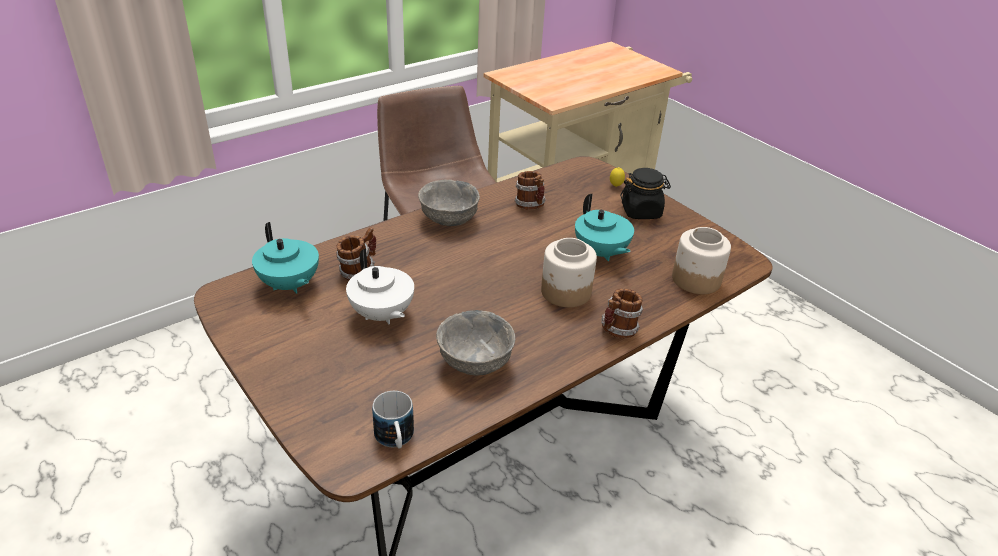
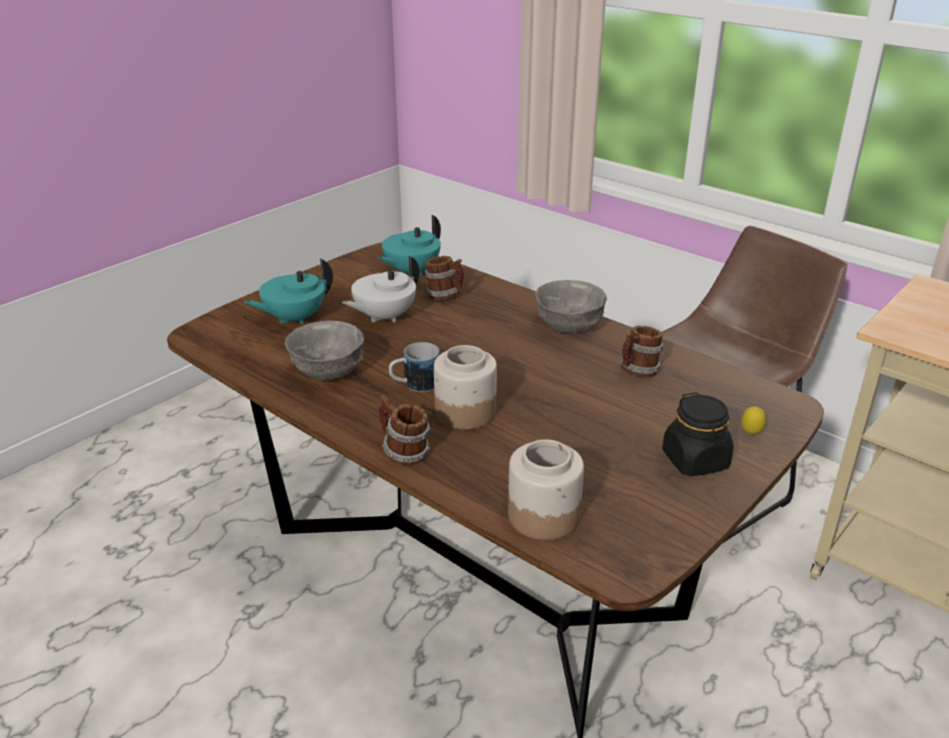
camera: 80 degrees right, 5 degrees down
mug [372,391,414,448] -> mug moved to [389,342,440,392]
turquoise teapot [575,193,634,261] -> turquoise teapot moved to [244,258,333,324]

